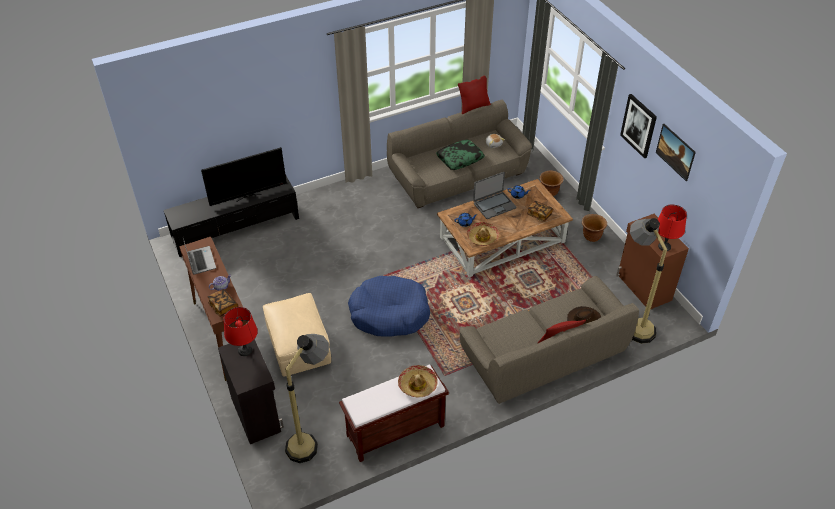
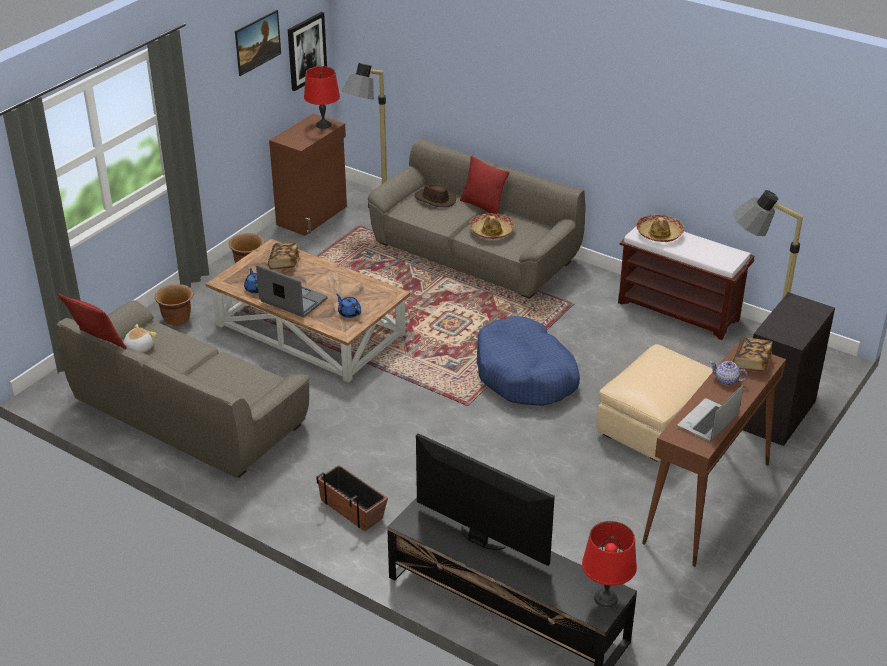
camera: 120 degrees left, 10 degrees down
red table lamp [223,307,258,356] -> red table lamp moved to [582,521,637,607]
pillow [436,140,485,170] -> none
hat [467,222,500,246] -> hat moved to [469,213,514,239]
picture [620,94,657,158] -> picture moved to [288,12,327,91]
none -> planter [316,465,388,531]

